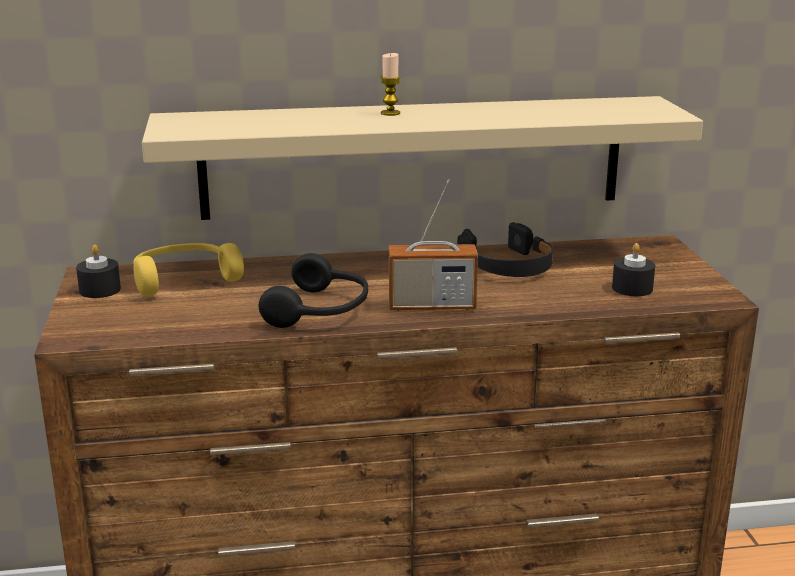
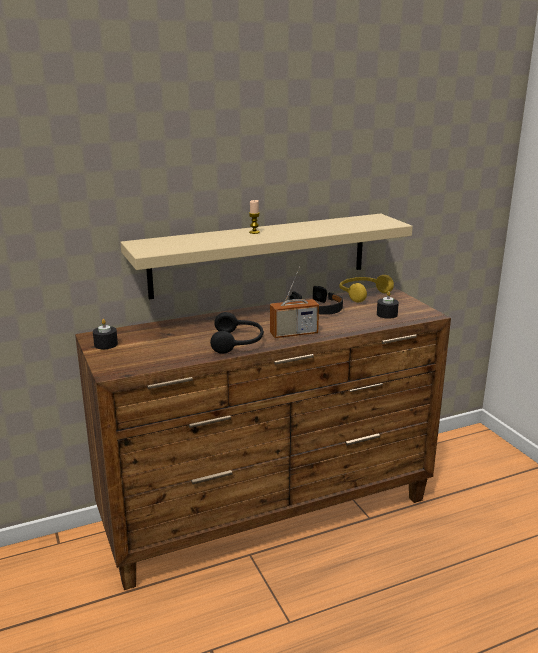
camera: 15 degrees left, 0 degrees up
yellow headphones [134,243,244,296] -> yellow headphones moved to [339,275,394,303]

